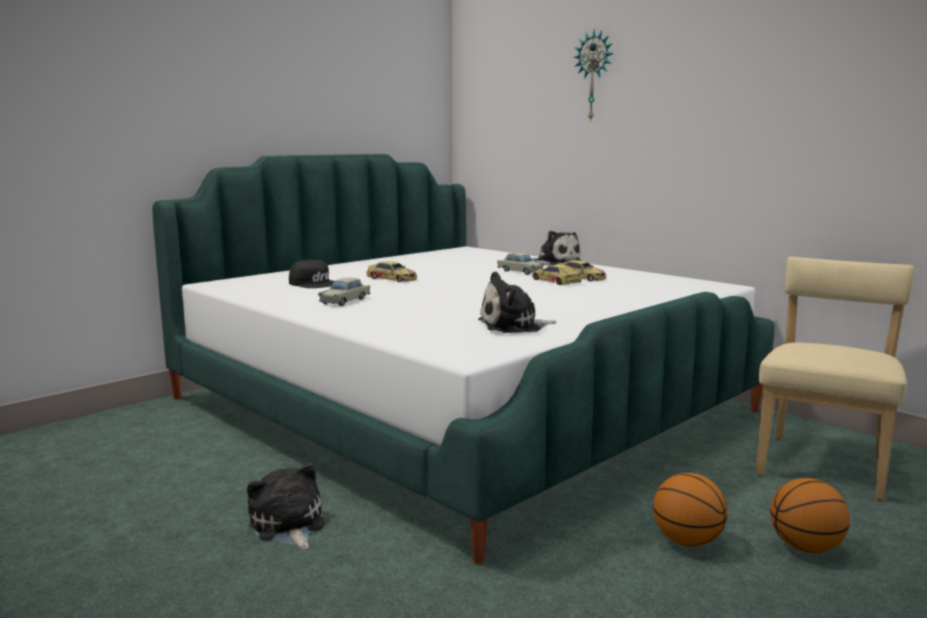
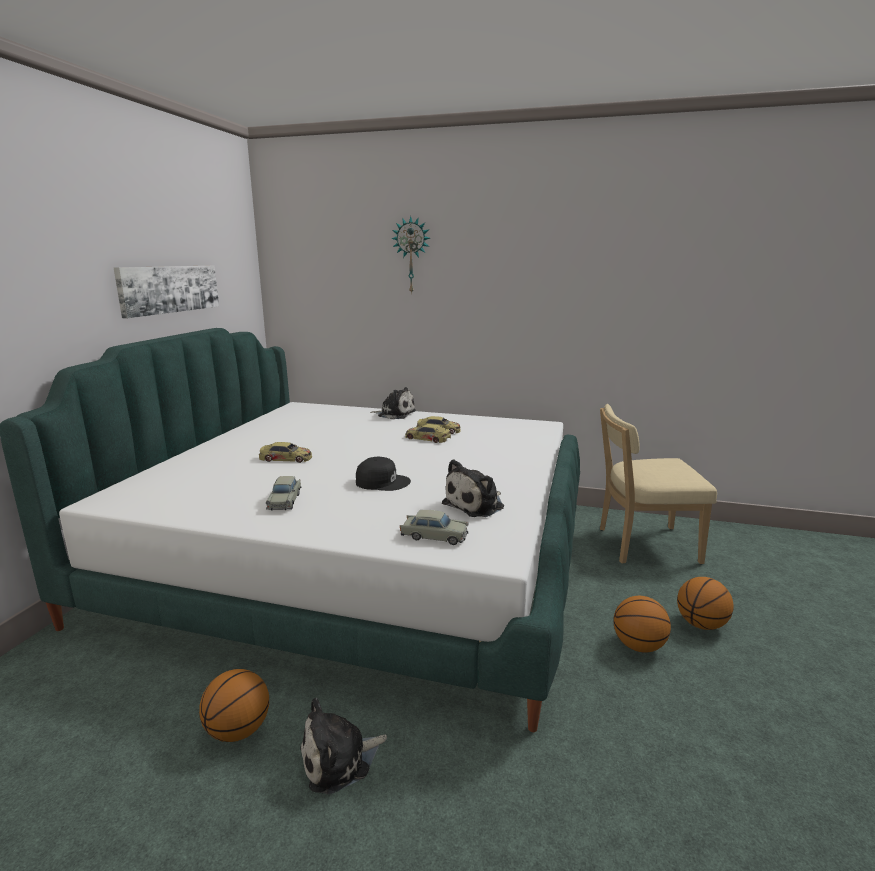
camera: 30 degrees left, 5 degrees up
plush toy [247,463,324,549] -> plush toy turned 60 degrees counterclockwise [300,698,387,794]
black cap [289,259,334,288] -> black cap moved to [356,457,411,491]
beige toy car [497,253,544,275] -> beige toy car moved to [400,510,468,545]
beige chair [756,257,914,500] -> beige chair turned 90 degrees counterclockwise [600,404,717,564]
none -> picture [114,266,219,318]
none -> basketball [199,669,269,742]

